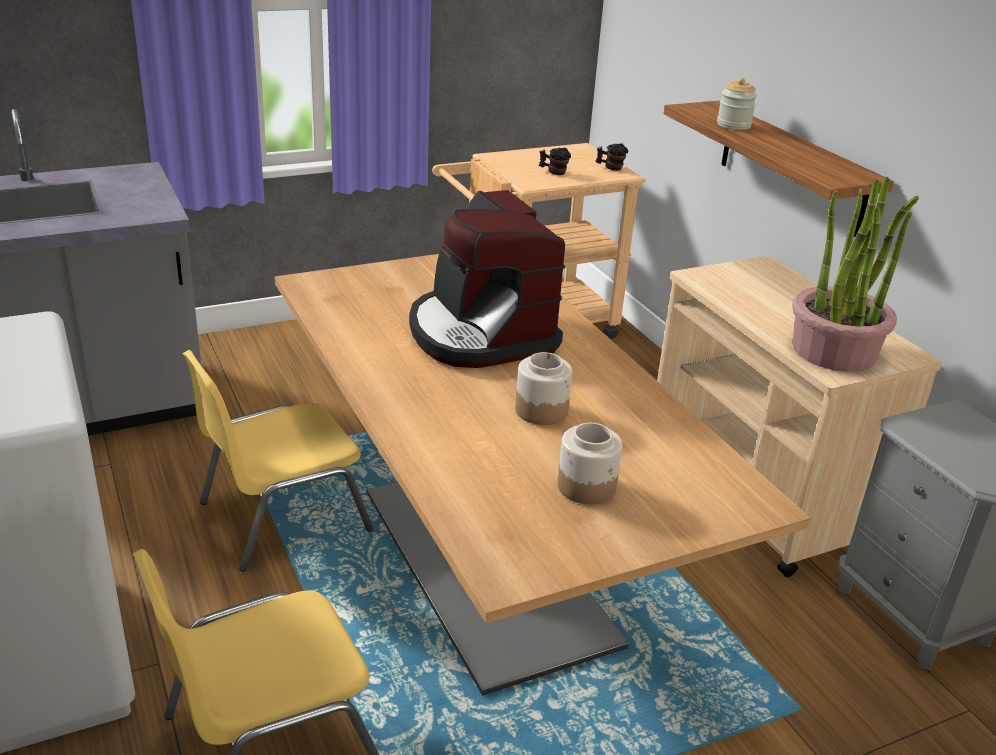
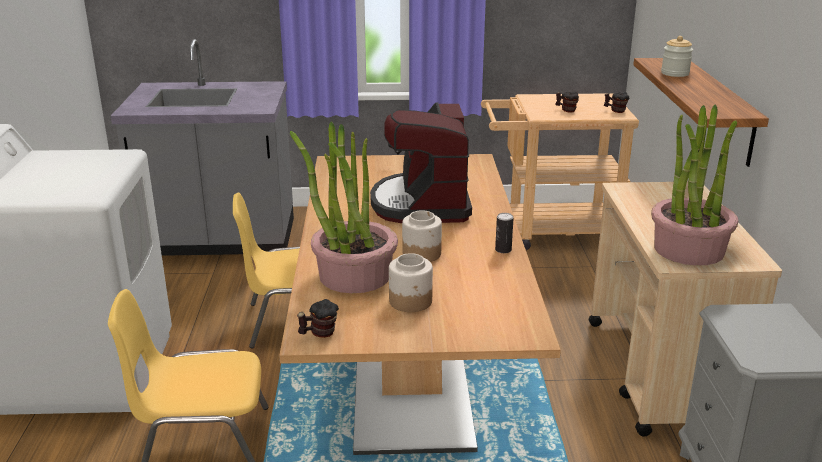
camera: 25 degrees right, 5 degrees down
none -> potted plant [290,121,398,293]
none -> mug [297,299,339,338]
none -> can [495,213,514,253]

